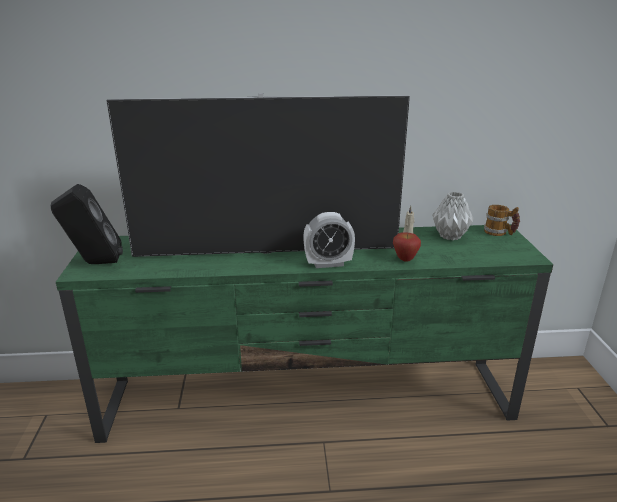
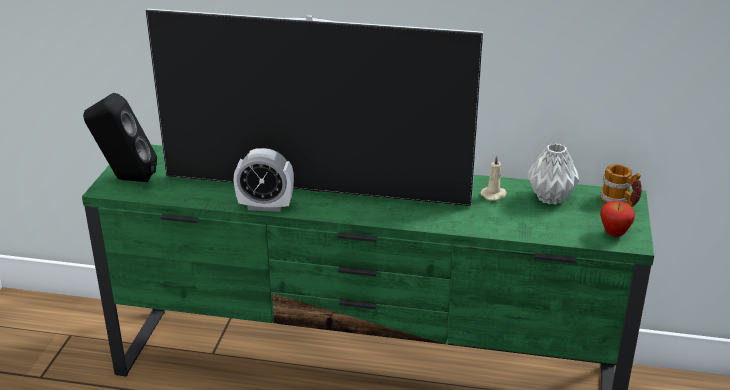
camera: 15 degrees right, 5 degrees up
alarm clock [303,212,355,268] -> alarm clock moved to [234,148,294,212]
apple [393,232,421,261] -> apple moved to [600,200,635,237]

